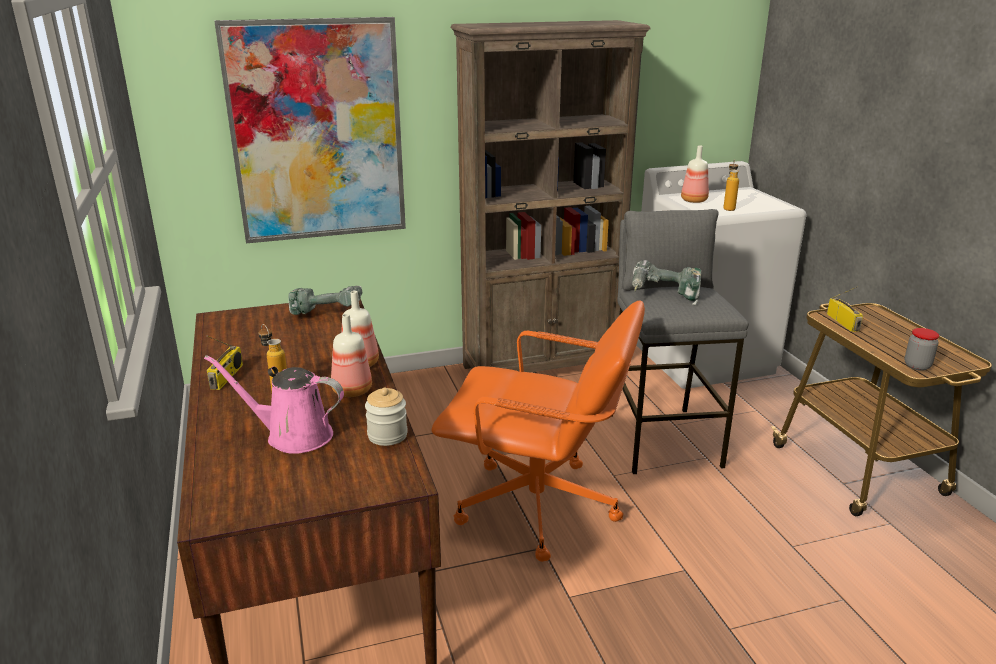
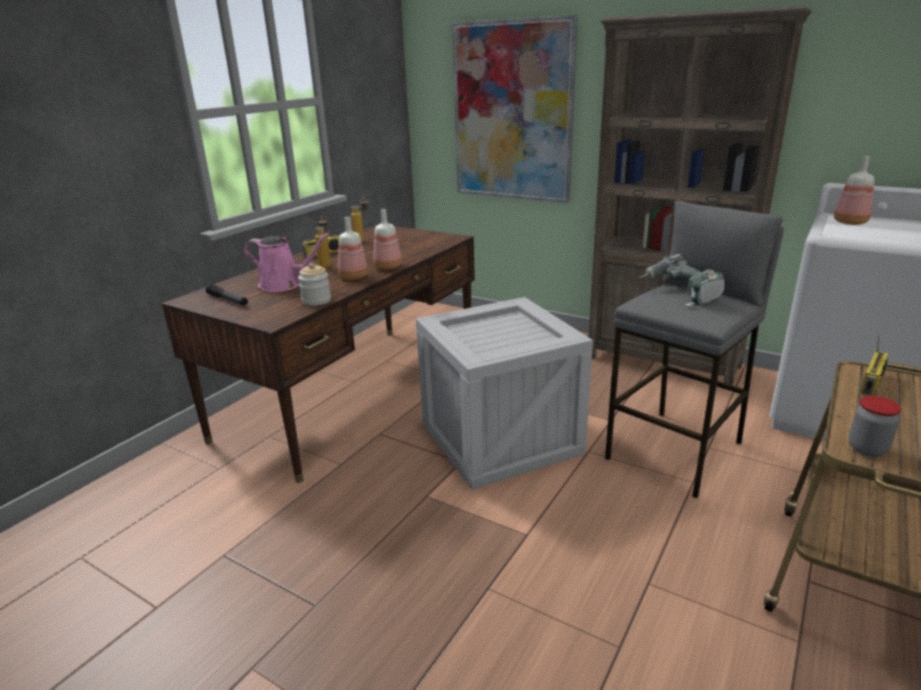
camera: 50 degrees right, 0 degrees up
pink watering can [204,355,344,454] -> pink watering can turned 135 degrees clockwise [243,233,330,292]
power drill [288,286,362,315] -> none
orange office chair [432,300,645,562] -> crate [416,297,593,490]
bottle [723,159,739,211] -> bottle moved to [351,197,369,242]
none -> flashlight [206,284,248,306]

